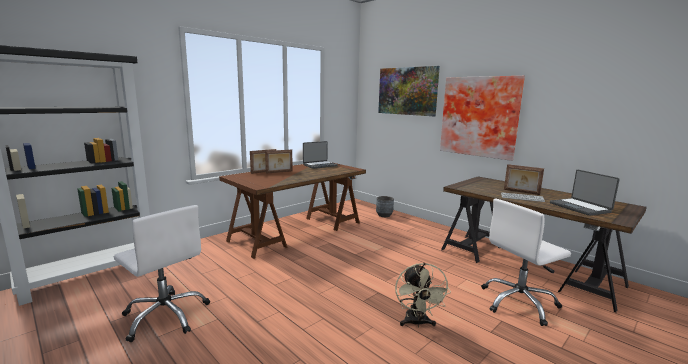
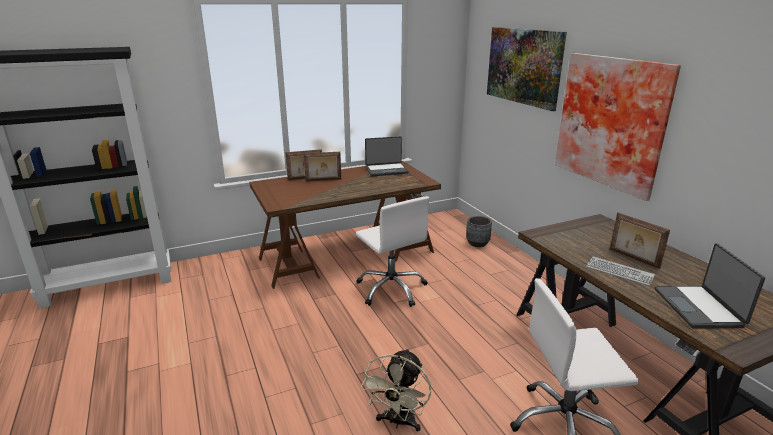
camera: 20 degrees right, 10 degrees up
white office chair [114,205,210,342] -> white office chair moved to [356,196,429,307]

